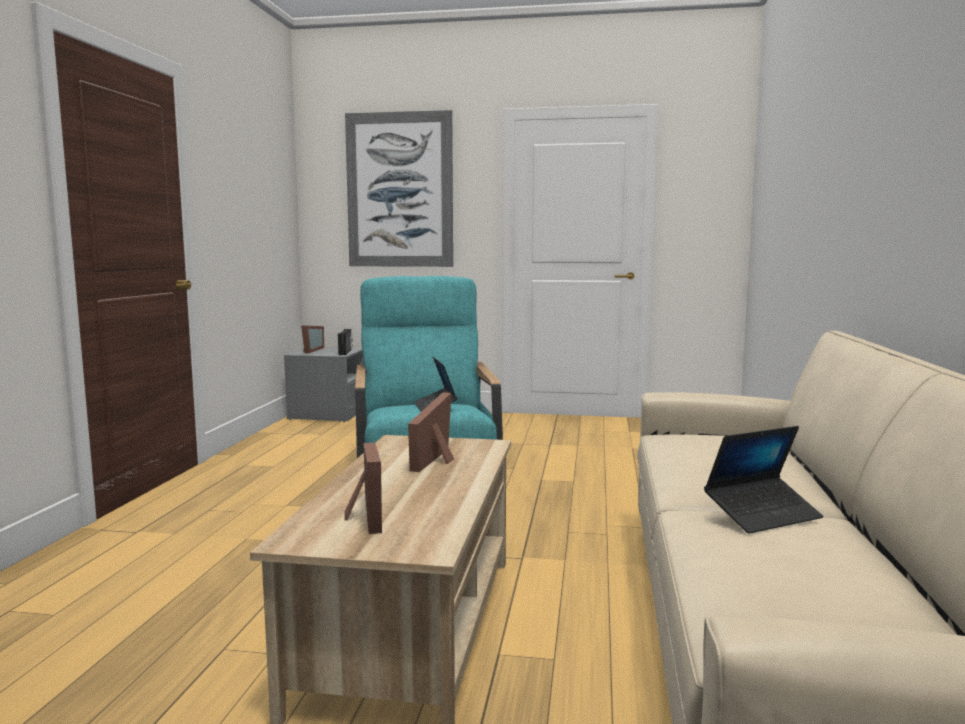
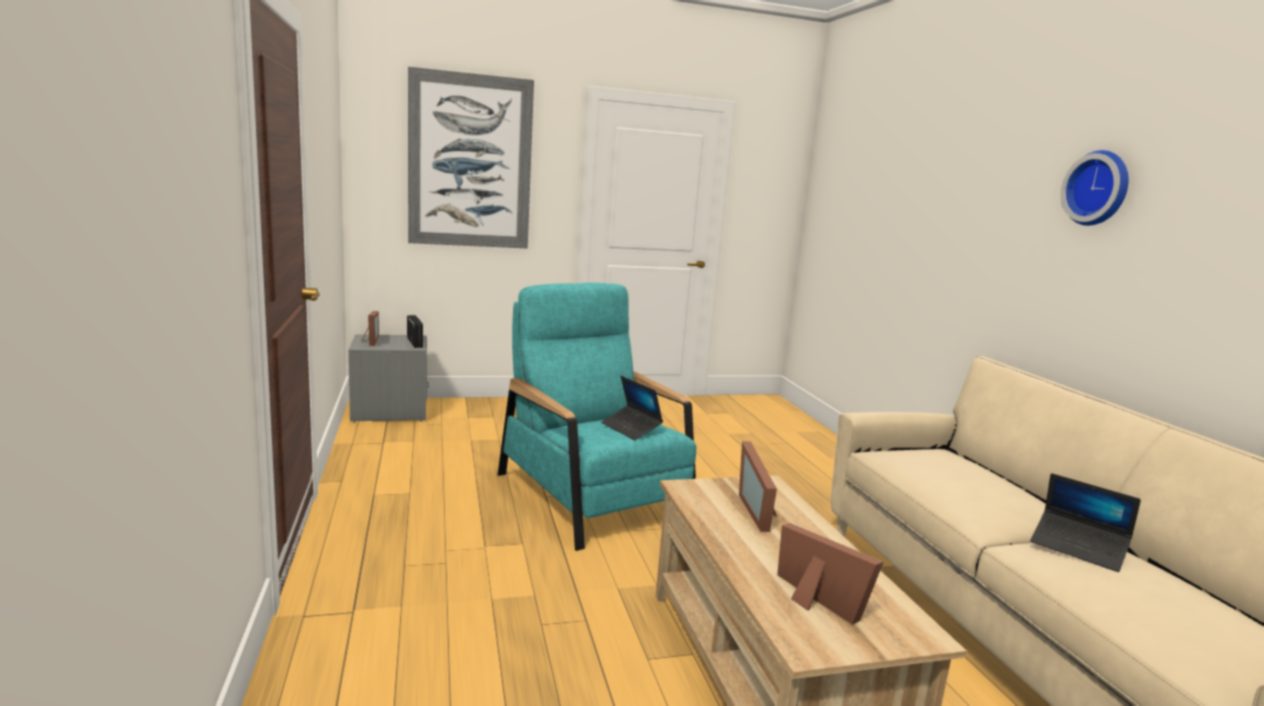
camera: 25 degrees left, 5 degrees up
laptop [704,426,823,534] -> laptop turned 90 degrees clockwise [1030,473,1141,572]
none -> wall clock [1061,150,1128,226]

